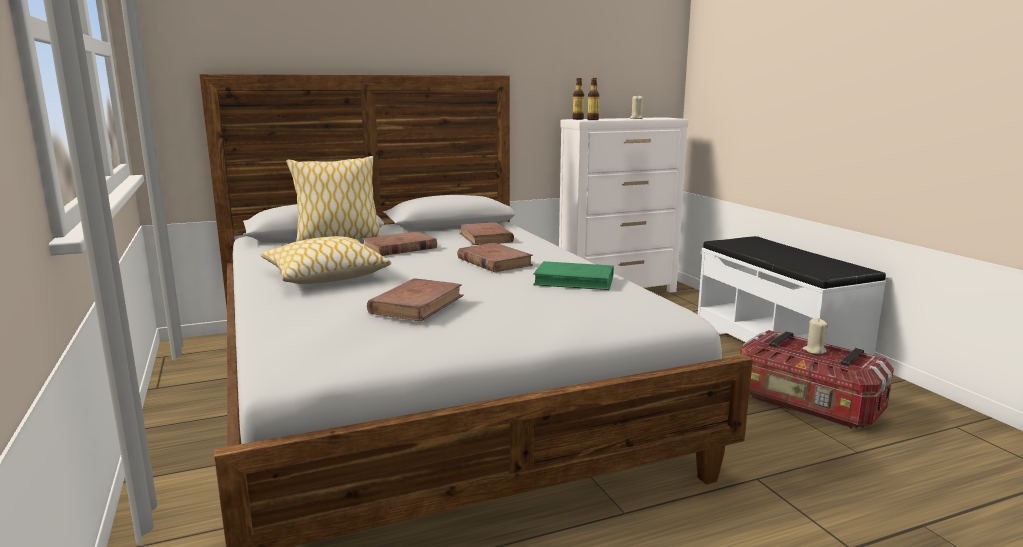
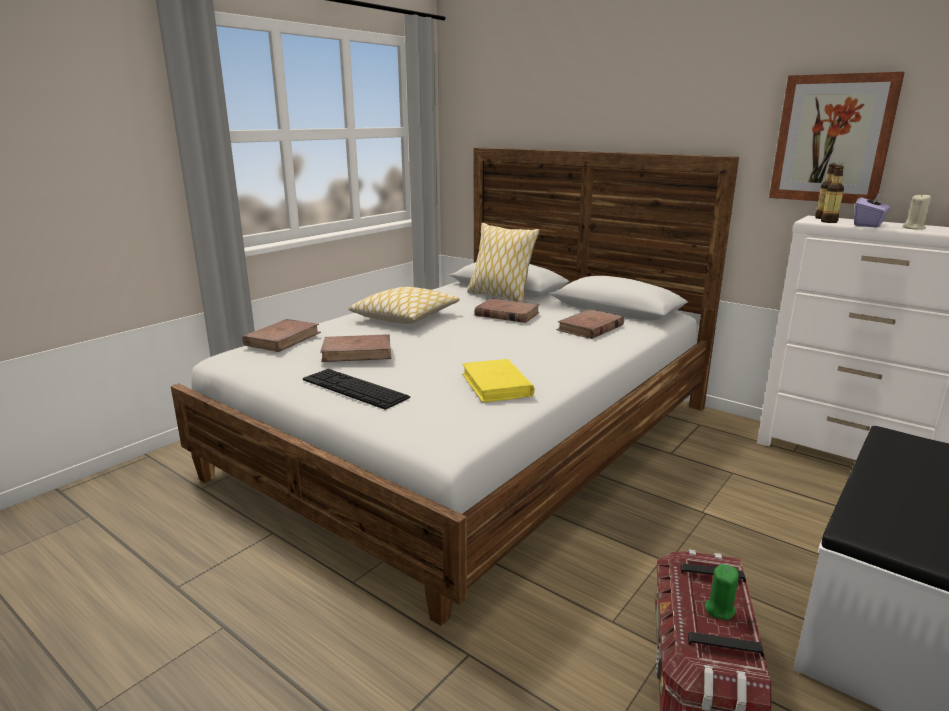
camera: 60 degrees right, 5 degrees up
brown book [457,243,533,273] -> brown book moved to [242,319,321,352]
green book [533,261,614,290] -> yellow book [462,359,535,402]
beige candle [803,318,828,354] -> green candle [705,564,739,620]
none -> keyboard [303,369,410,410]
none -> picture [769,72,905,204]
none -> purple tissue box [854,191,890,228]

